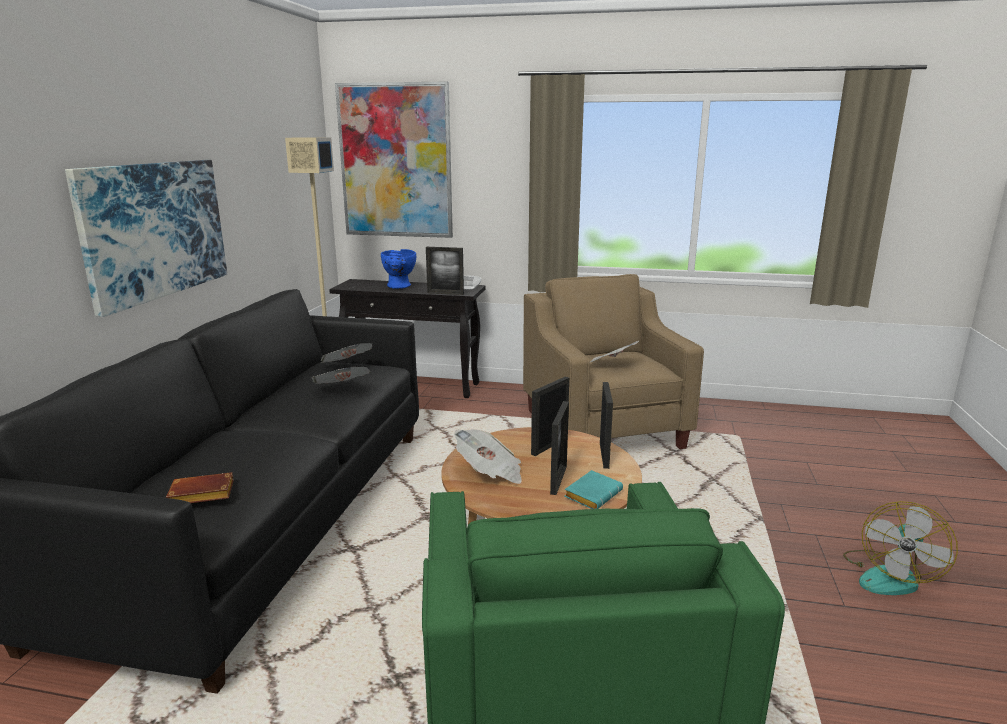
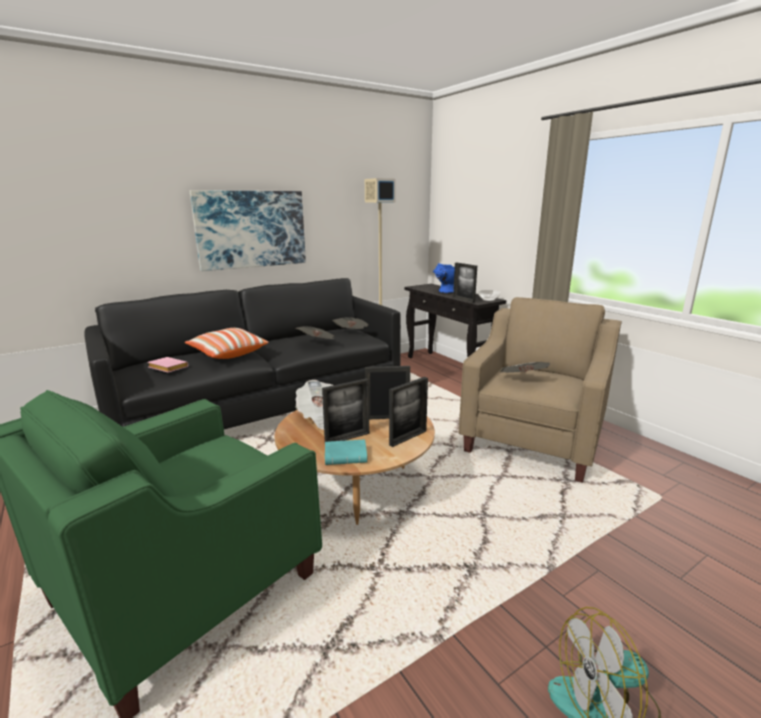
camera: 45 degrees right, 0 degrees up
brown book [166,472,233,503] -> pink book [147,357,188,373]
picture [335,81,453,238] -> none
none -> pillow [185,328,269,359]

